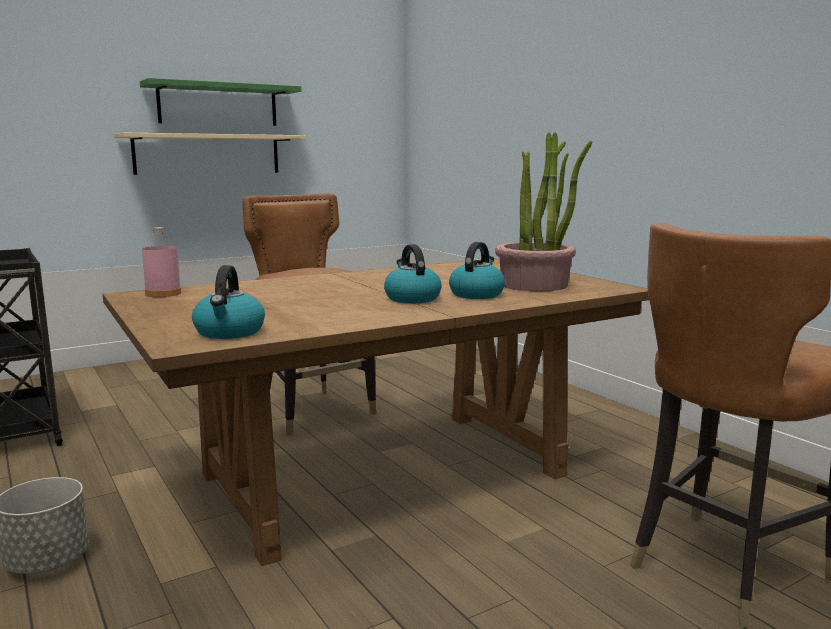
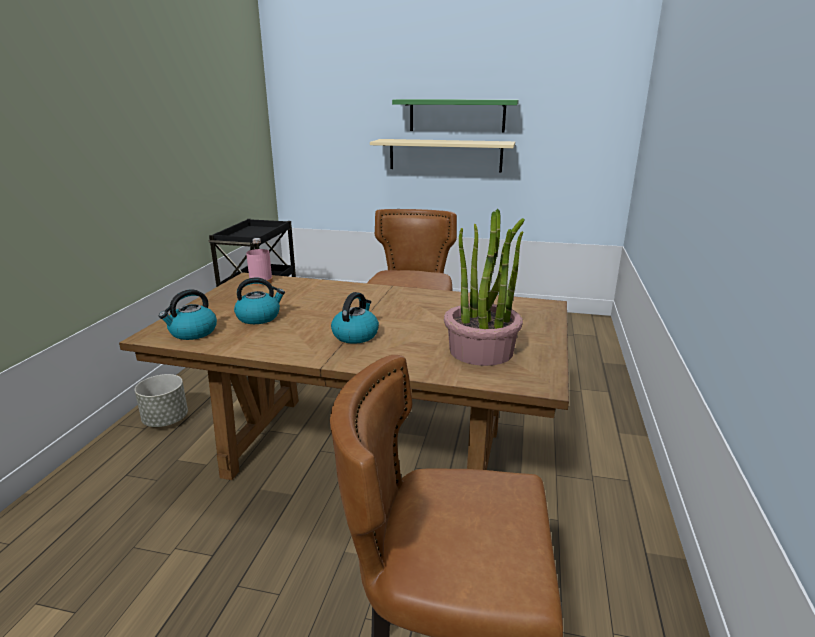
camera: 45 degrees right, 10 degrees up
kettle [449,242,505,299] -> kettle moved to [234,278,285,324]

